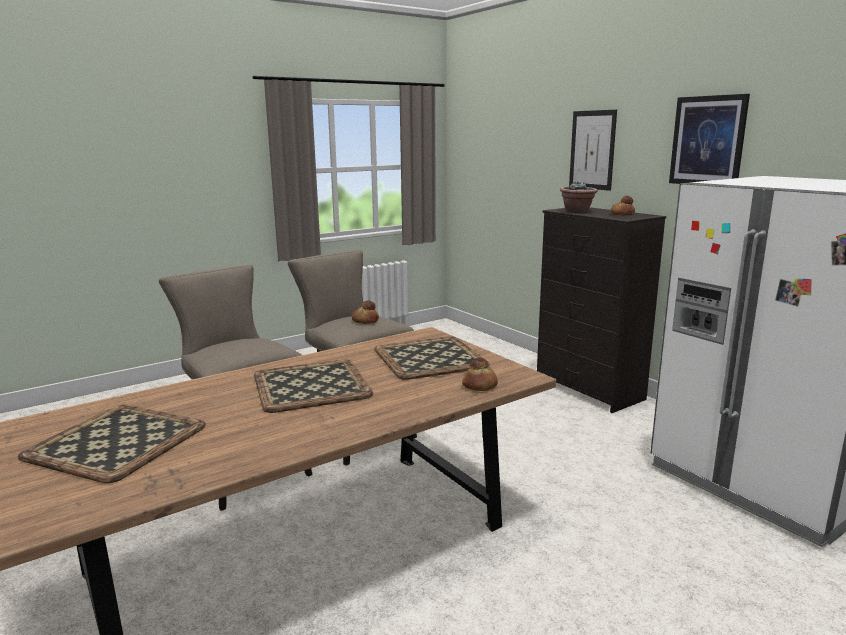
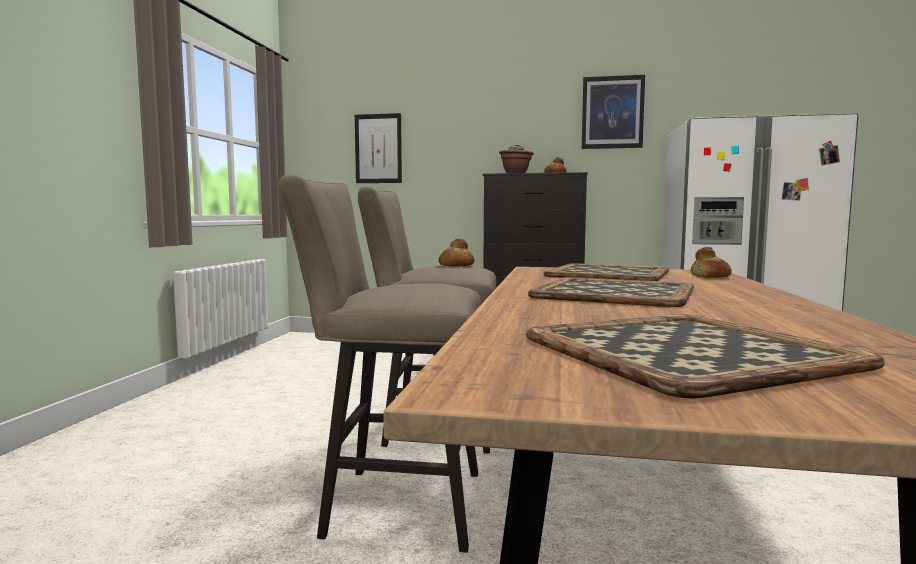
camera: 45 degrees left, 10 degrees down
picture [569,110,617,191] -> picture moved to [355,113,402,183]

